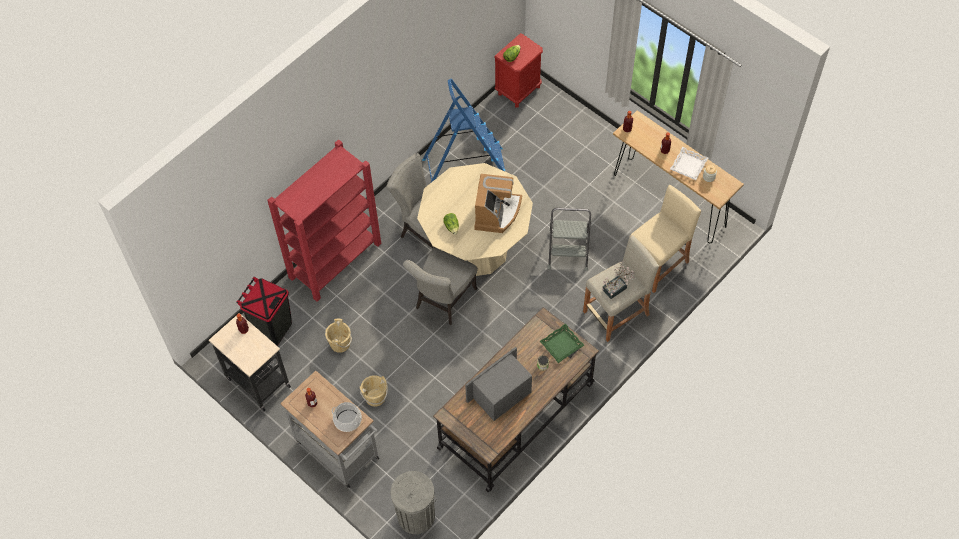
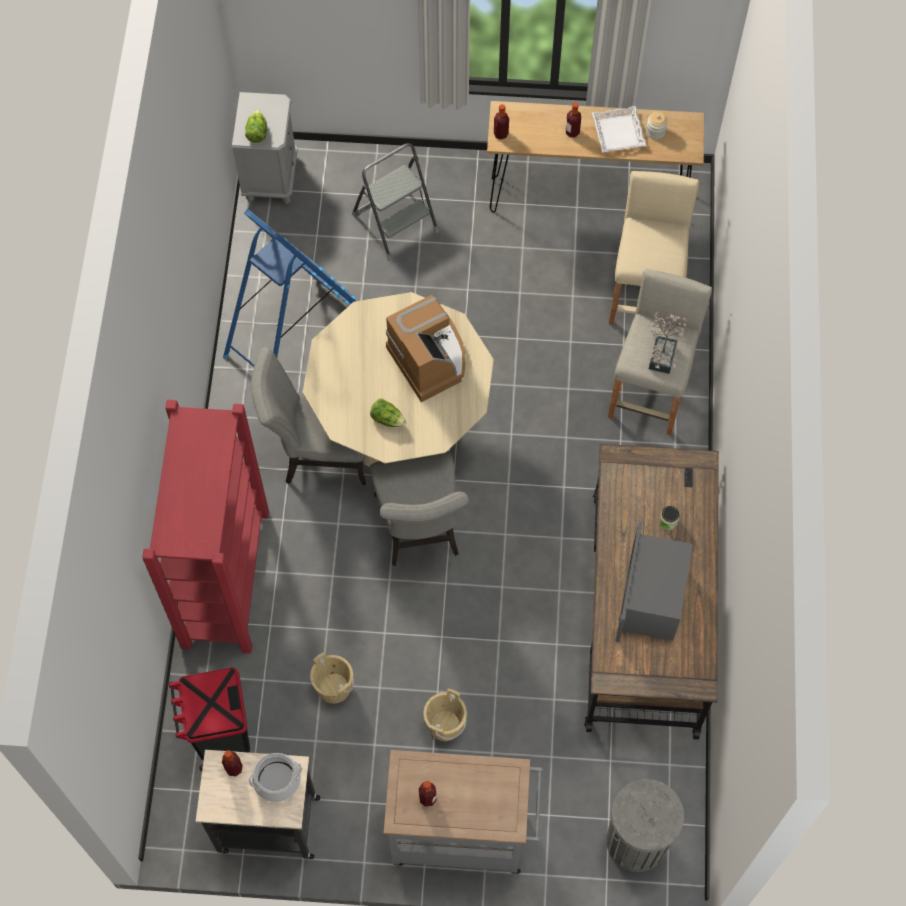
camera: 40 degrees left, 5 degrees up
cooking pot [332,402,362,432] -> cooking pot moved to [248,753,302,802]
red nightstand [494,33,543,108] -> grey nightstand [232,92,298,204]
green tray [540,323,584,363] -> none
grey step ladder [547,208,591,271] -> grey step ladder moved to [352,143,440,261]

